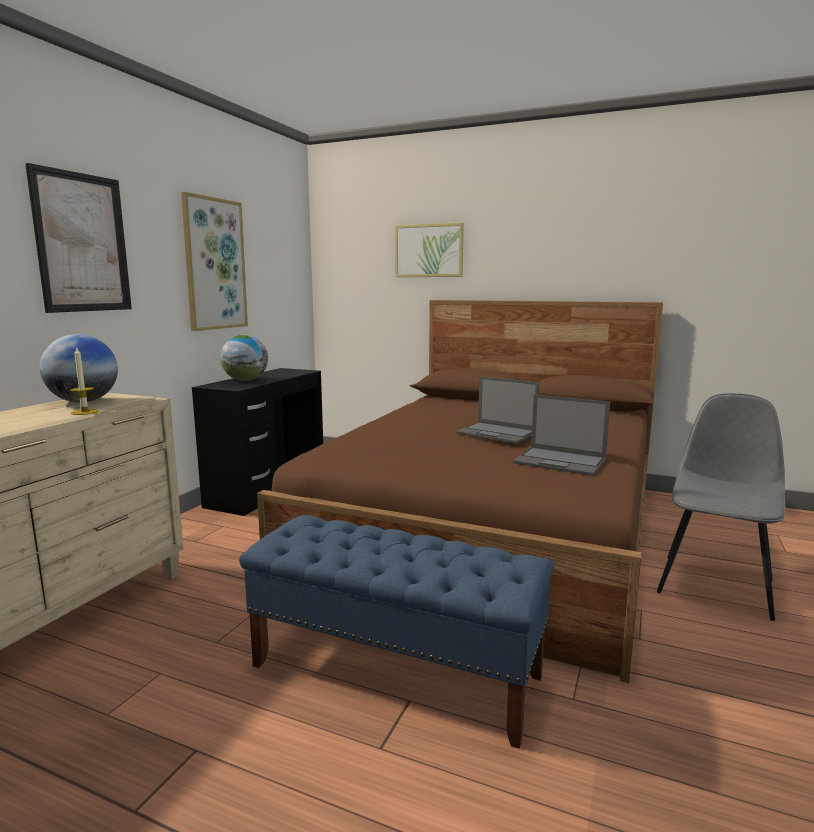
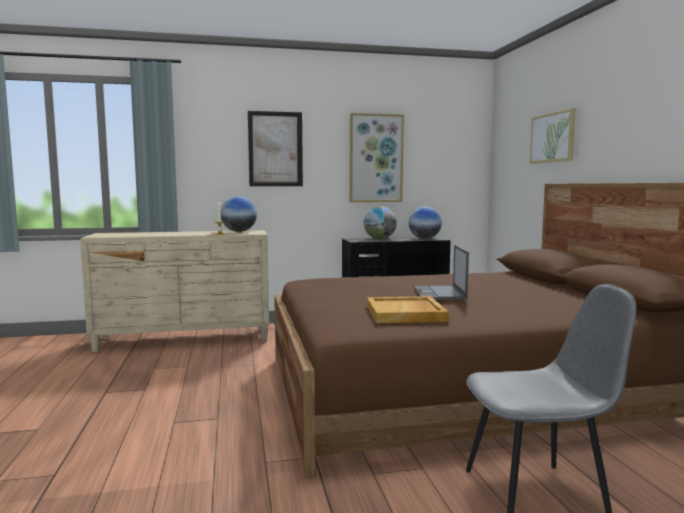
camera: 55 degrees right, 5 degrees down
blue bench [239,515,554,749] -> none
laptop [513,394,610,476] -> beige tray [367,296,449,323]
none -> globe [409,206,442,239]

